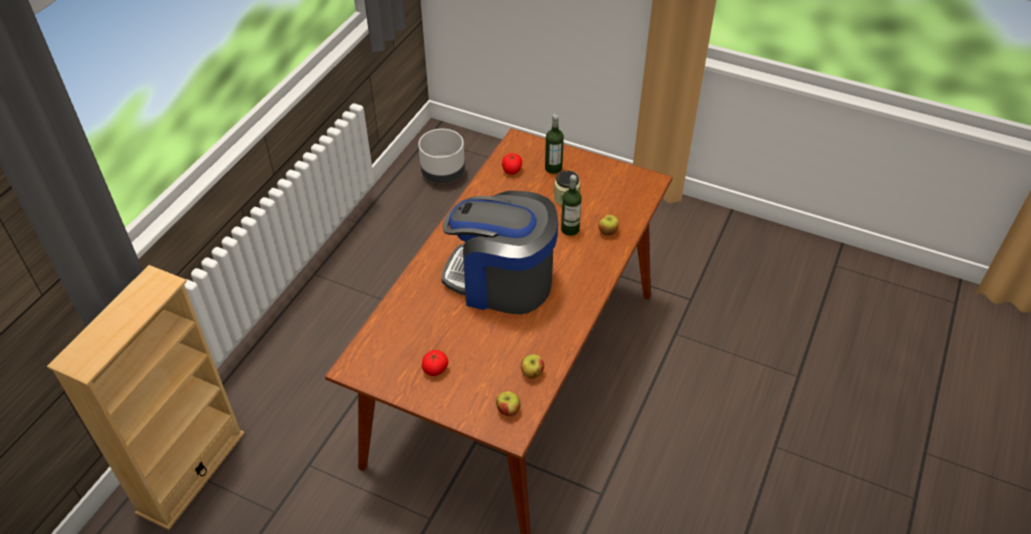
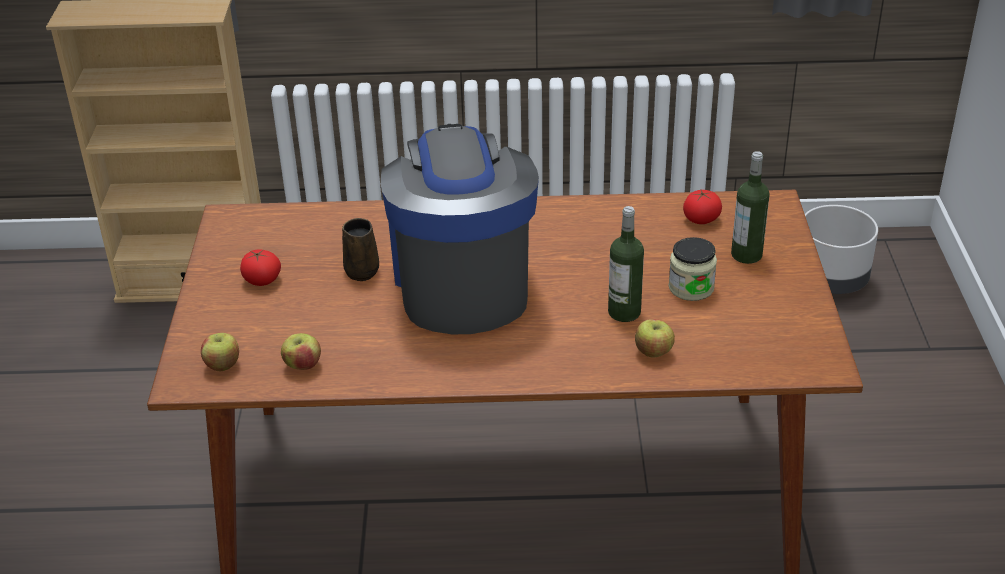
camera: 65 degrees right, 10 degrees down
none -> brown mug [342,218,379,281]

